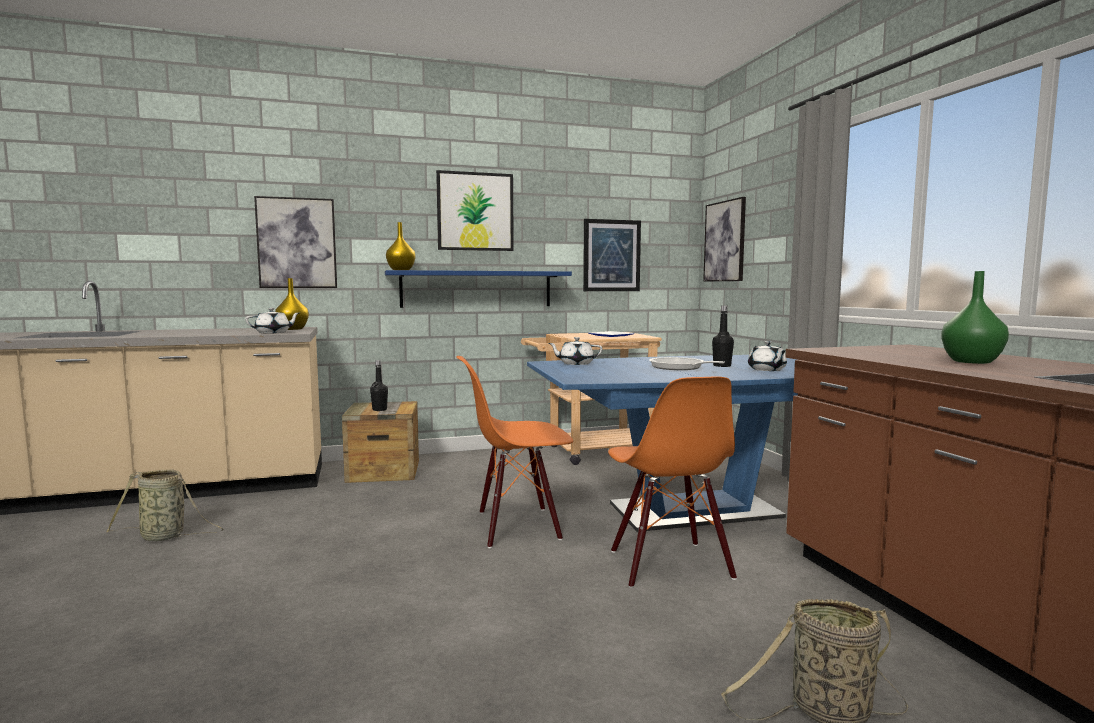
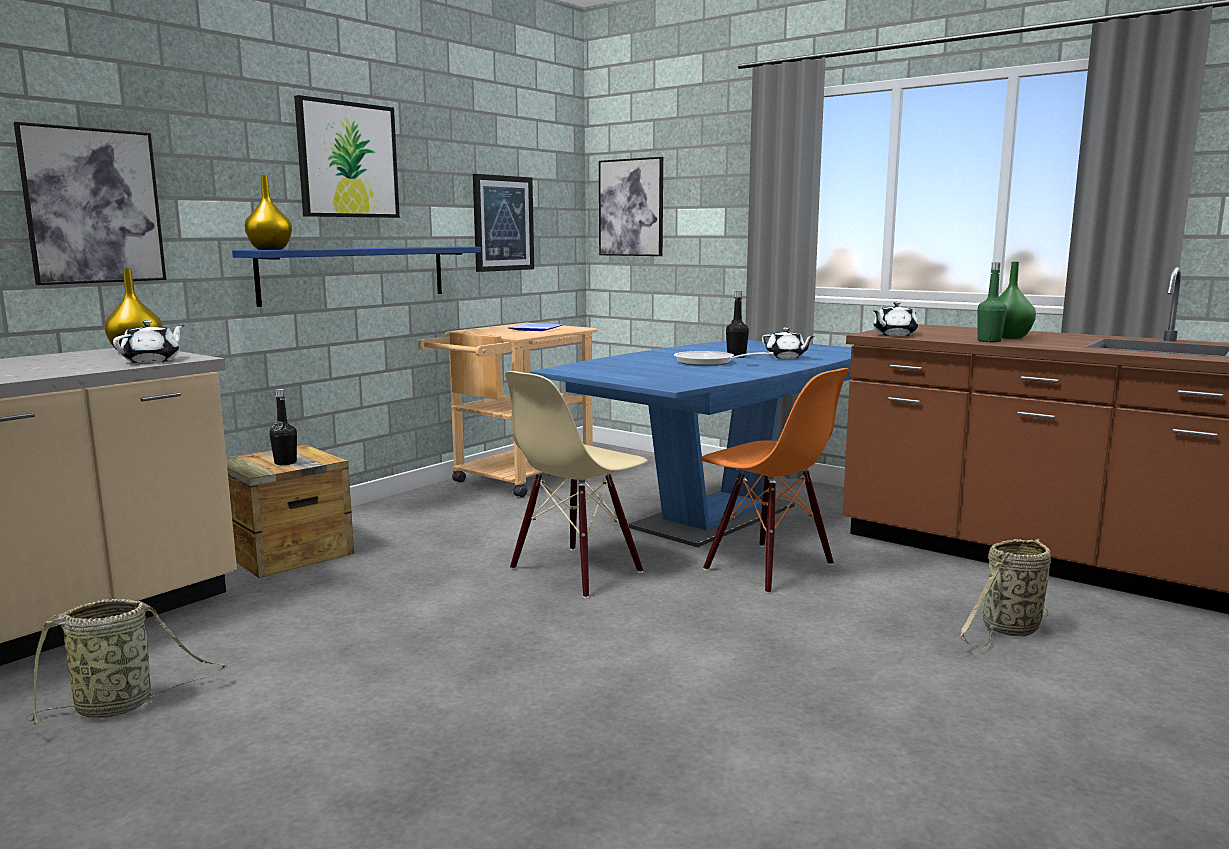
camera: 35 degrees left, 5 degrees up
orange chair [456,356,573,548] -> beige chair [505,371,648,598]
white teapot [548,337,602,365] -> white teapot moved to [873,301,918,336]
none -> green bottle [977,262,1007,342]

